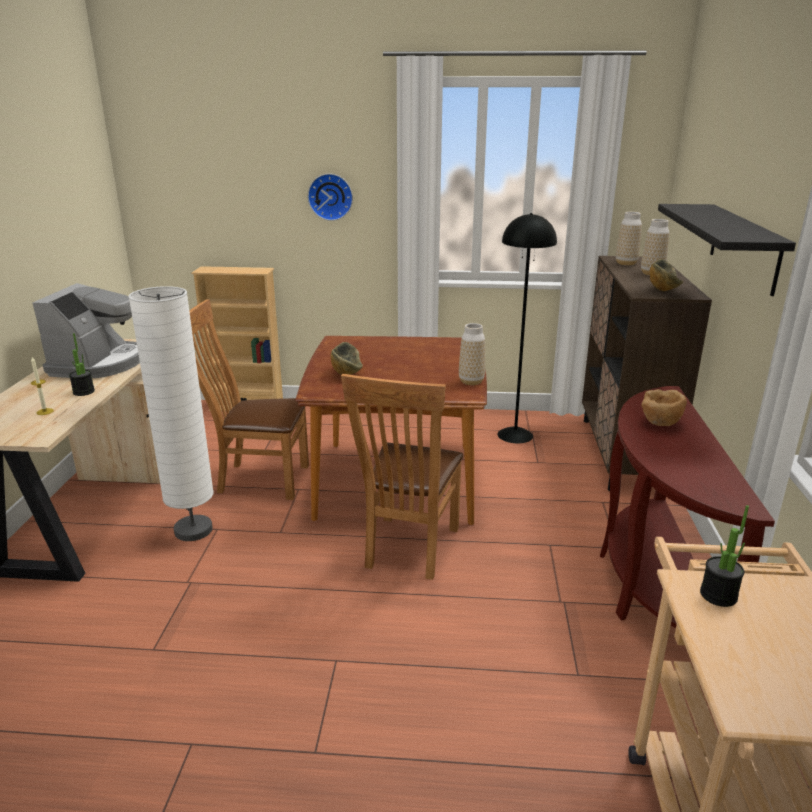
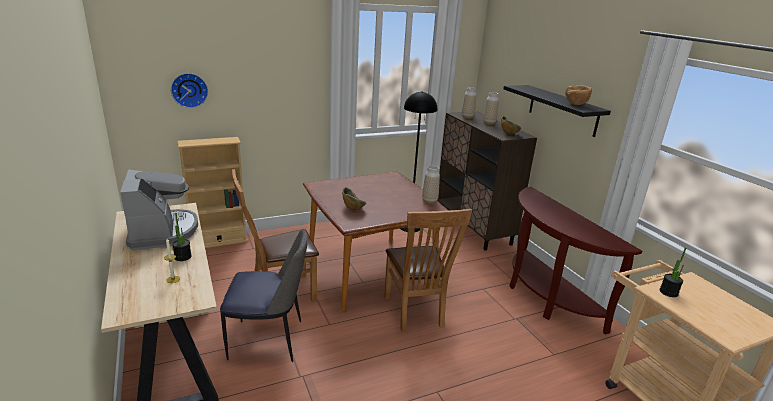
camera: 30 degrees left, 0 degrees up
white floor lamp [128,286,214,541] -> chair [220,229,308,362]
wall clock [308,174,353,221] -> wall clock moved to [171,73,208,108]
brown bowl [641,389,687,426] -> brown bowl moved to [565,85,592,105]

